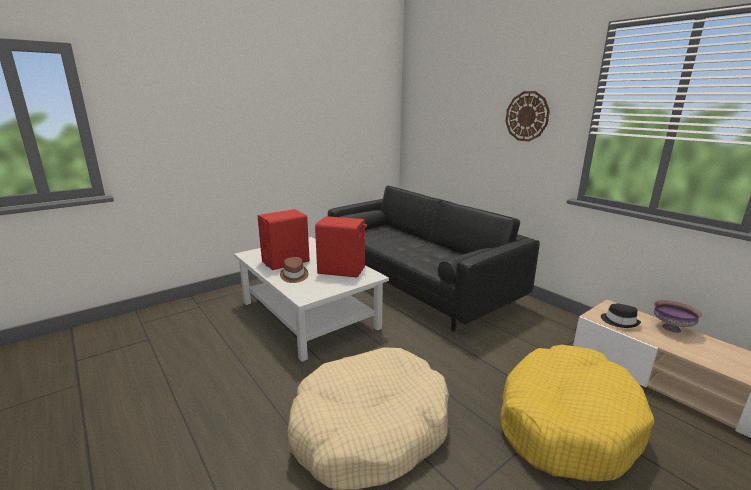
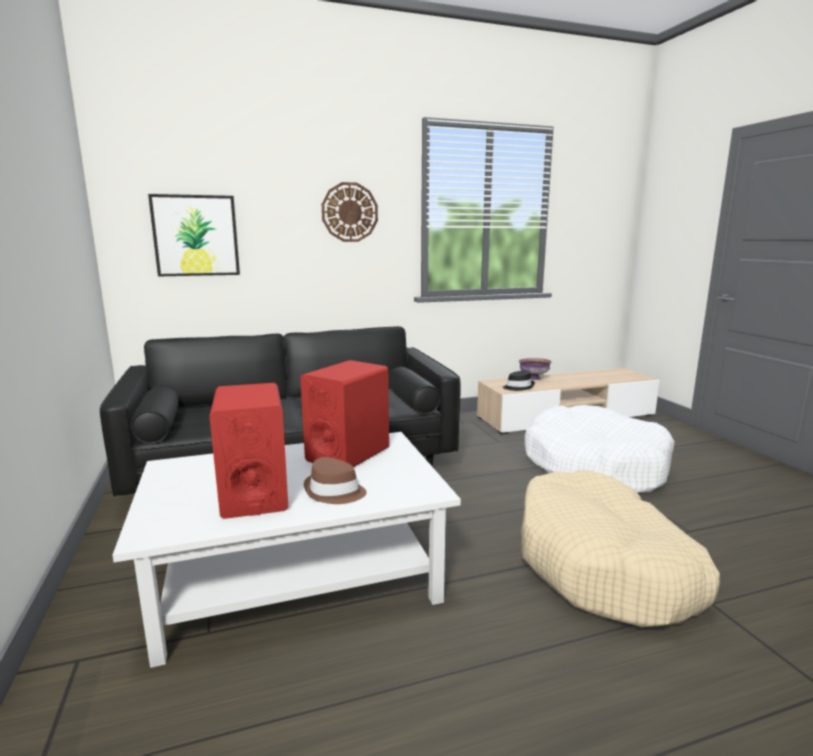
camera: 70 degrees left, 5 degrees down
yellow dog bed [500,345,654,481] -> white dog bed [525,405,675,493]
none -> picture [148,194,240,276]

